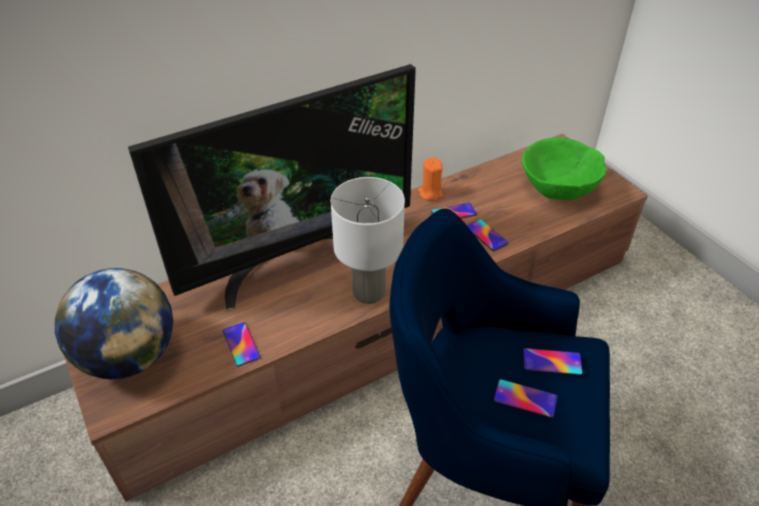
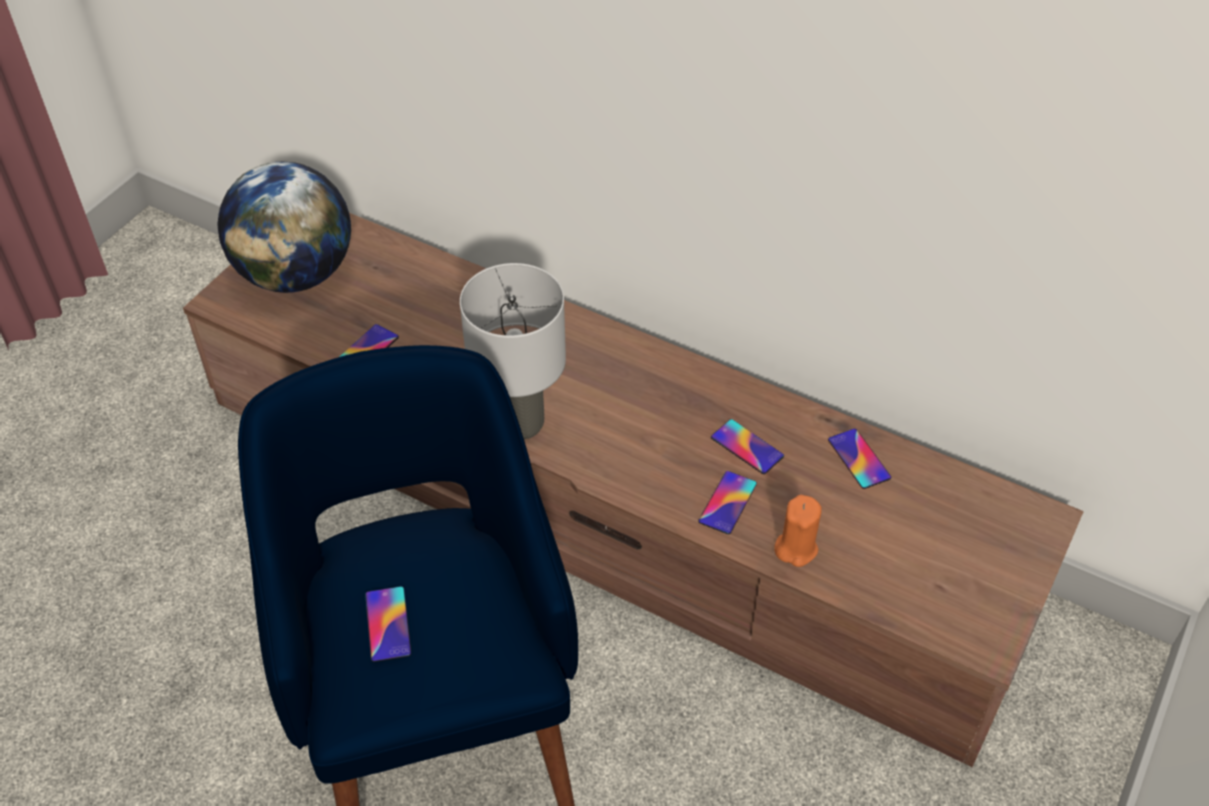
camera: 60 degrees right, 5 degrees up
television [128,64,416,309] -> none
orange candle [418,158,443,201] -> orange candle moved to [774,495,822,567]
green bowl [522,137,606,200] -> none
phone [523,348,583,375] -> phone moved to [828,429,891,489]

